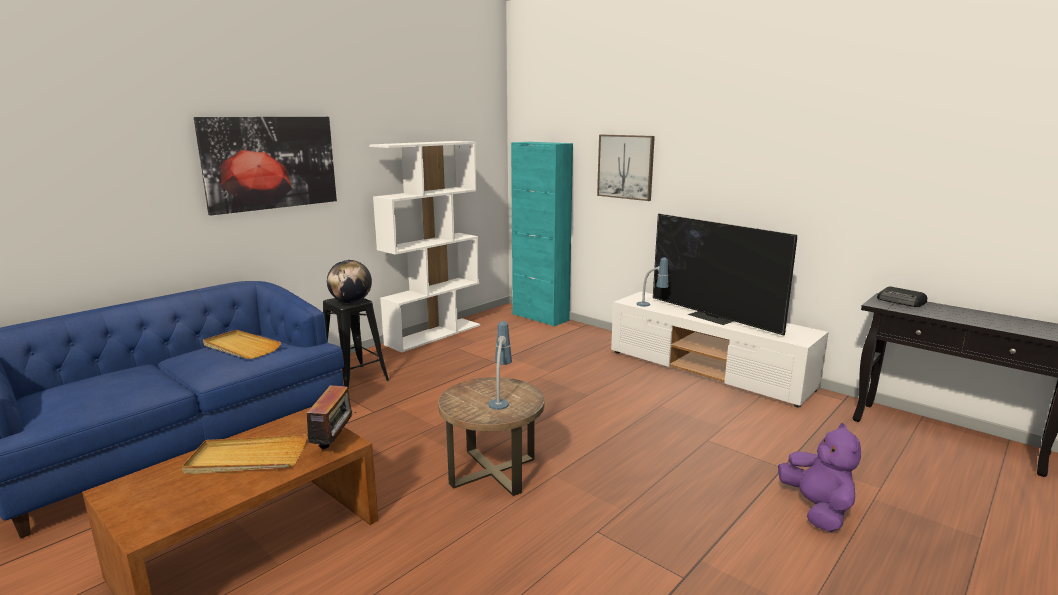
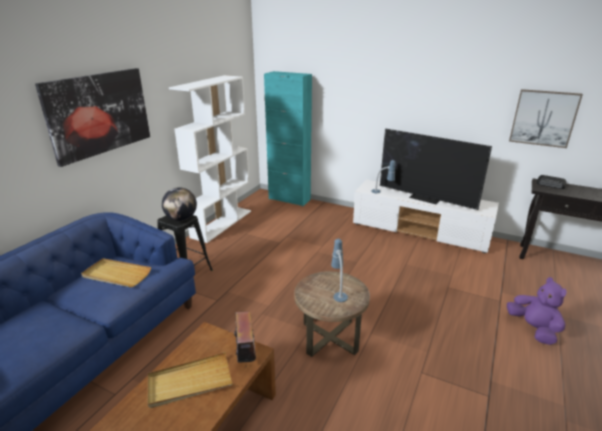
camera: 15 degrees left, 10 degrees up
picture [597,135,655,201] -> picture moved to [509,89,583,148]

